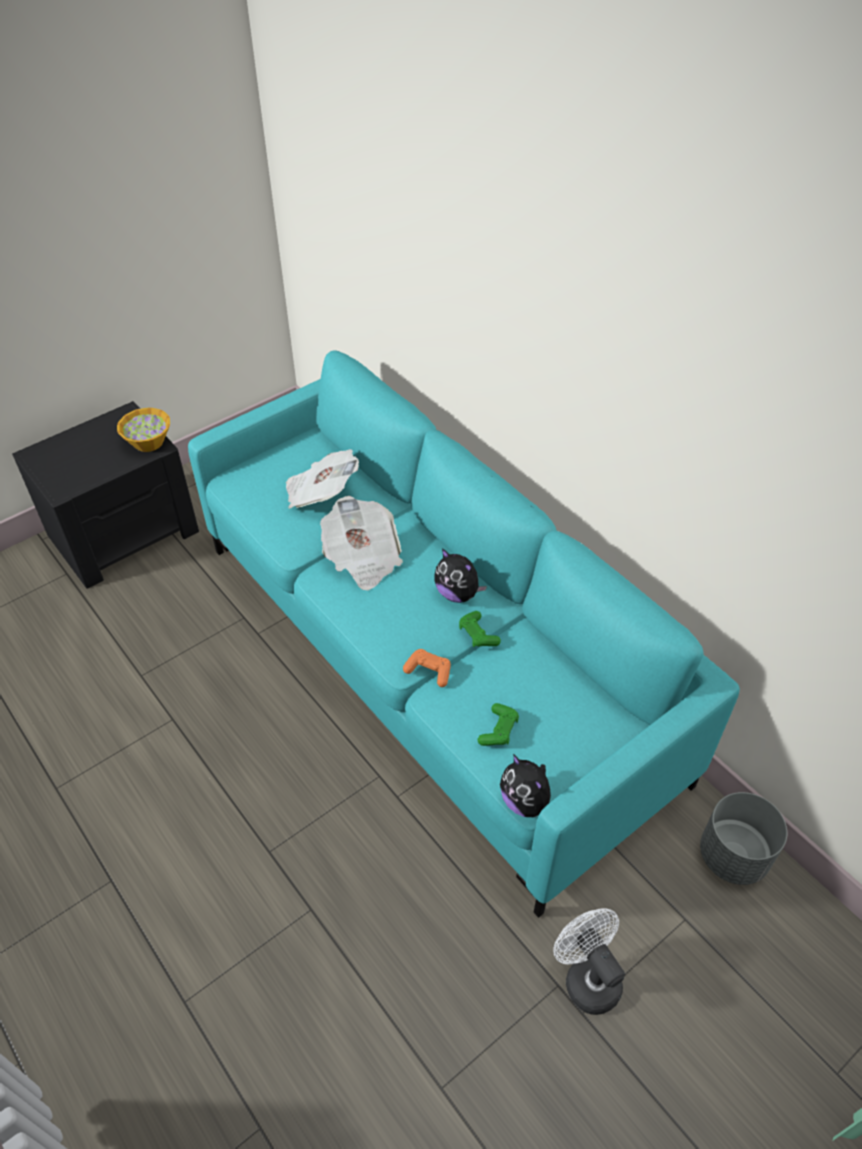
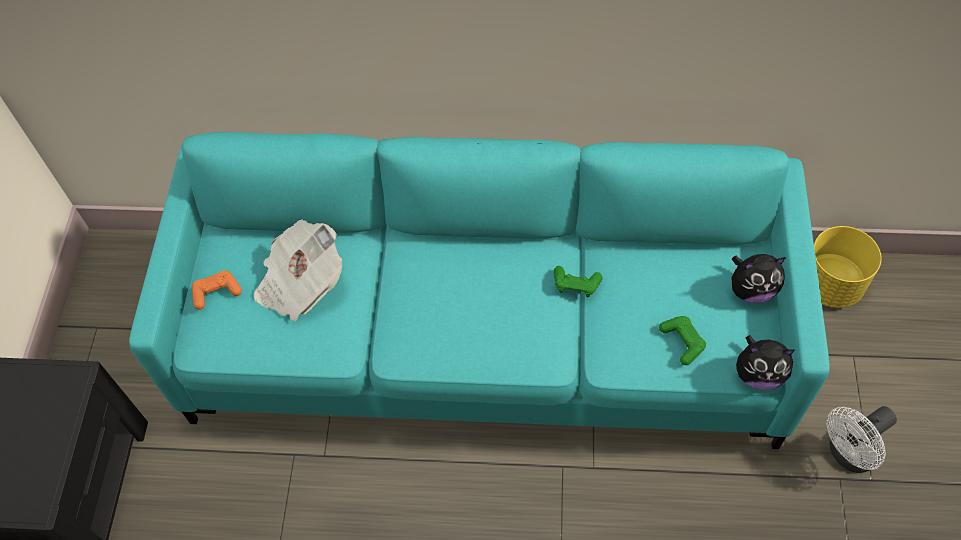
camera: 45 degrees left, 10 degrees up
bowl [117,408,170,452] -> none
newspaper [320,496,403,591] -> none
orange game controller [403,649,451,687] -> orange game controller moved to [192,270,242,310]
plush toy [434,549,487,603] -> plush toy moved to [732,254,786,303]
white fan [553,908,625,1015] -> white fan turned 45 degrees counterclockwise [826,406,897,473]
grey planter [700,792,787,885] -> yellow planter [814,226,882,308]

